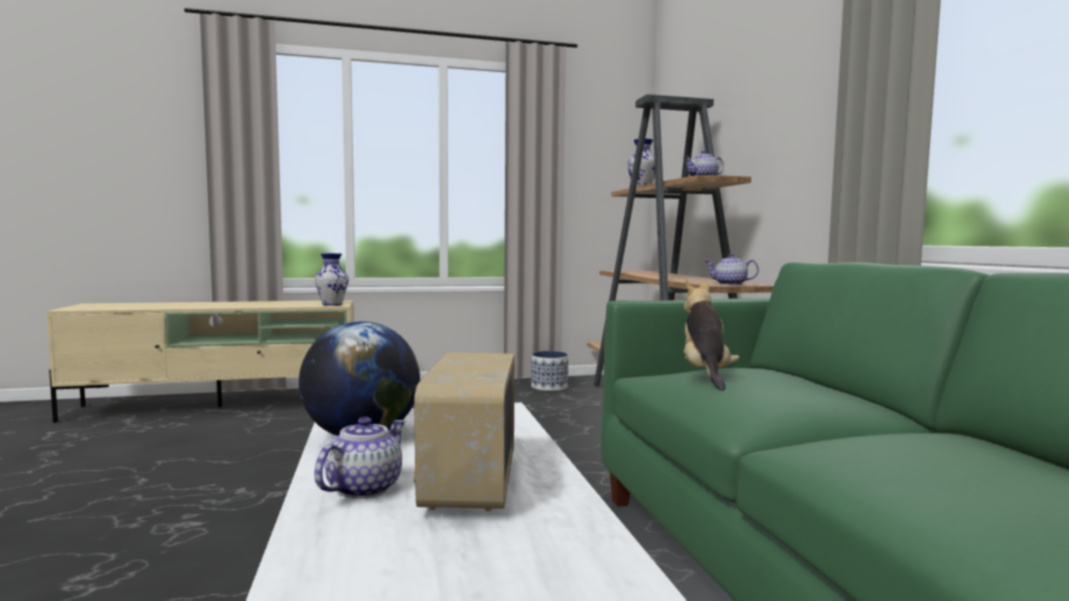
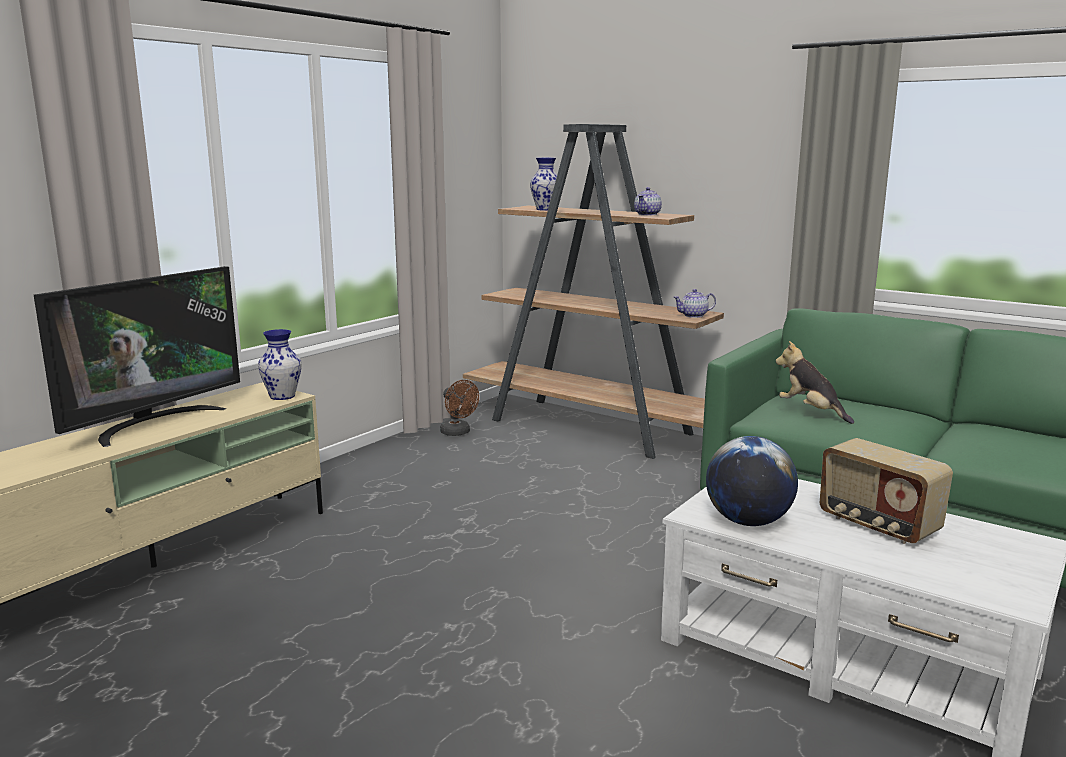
camera: 40 degrees left, 10 degrees up
teapot [314,417,405,499] -> none
planter [531,351,568,391] -> brown fan [440,380,479,436]
none -> television [34,266,240,447]

